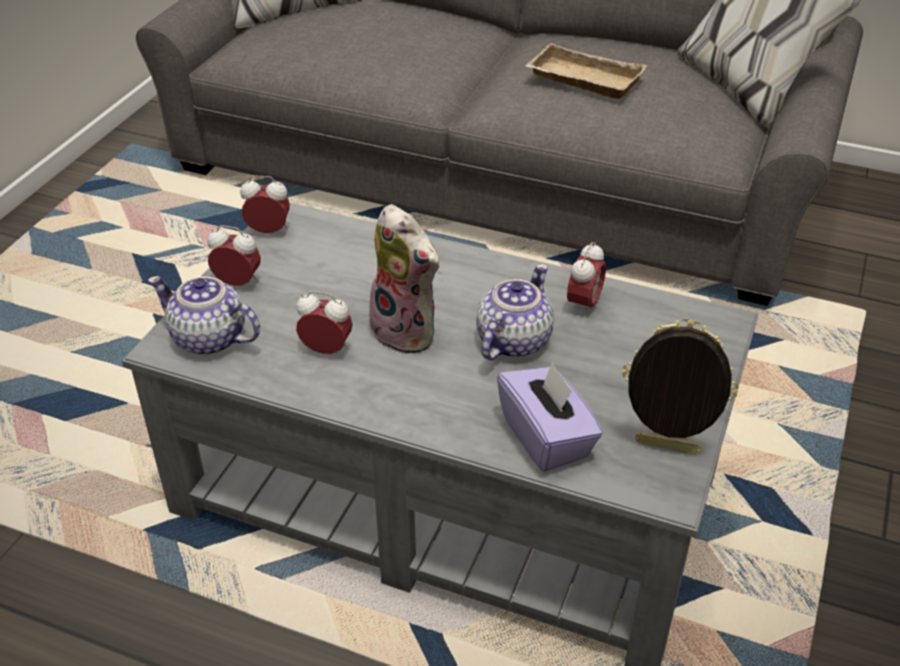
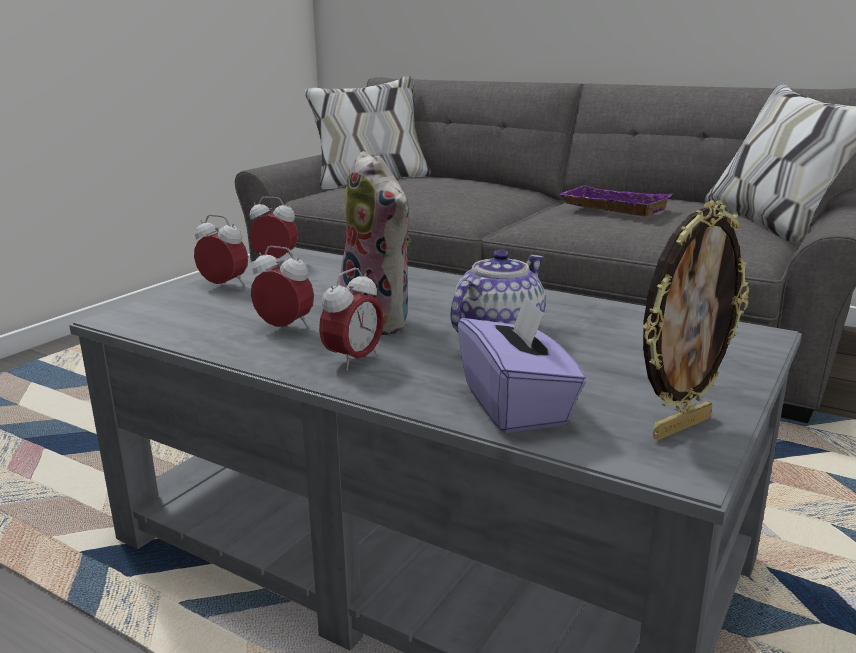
camera: 10 degrees right, 20 degrees down
teapot [148,276,260,355] -> none
beige tray [525,43,647,99] -> purple tray [558,185,673,216]
alarm clock [567,242,606,317] -> alarm clock moved to [319,268,384,371]
picture frame [622,318,739,455] -> picture frame turned 120 degrees clockwise [643,200,749,441]

